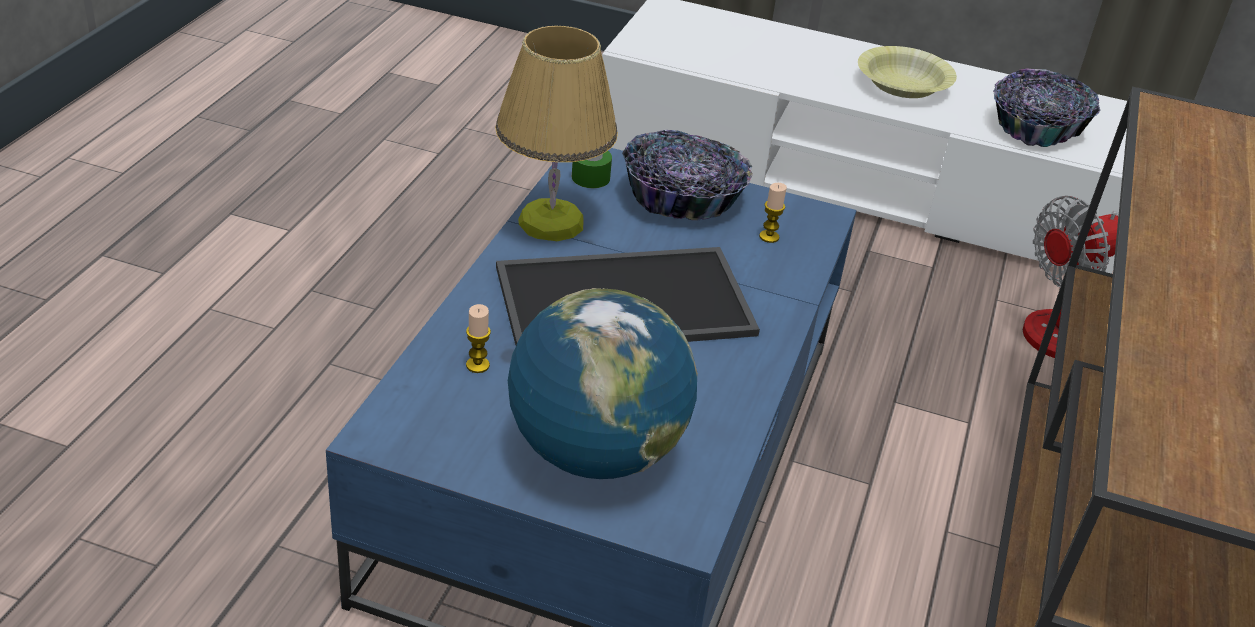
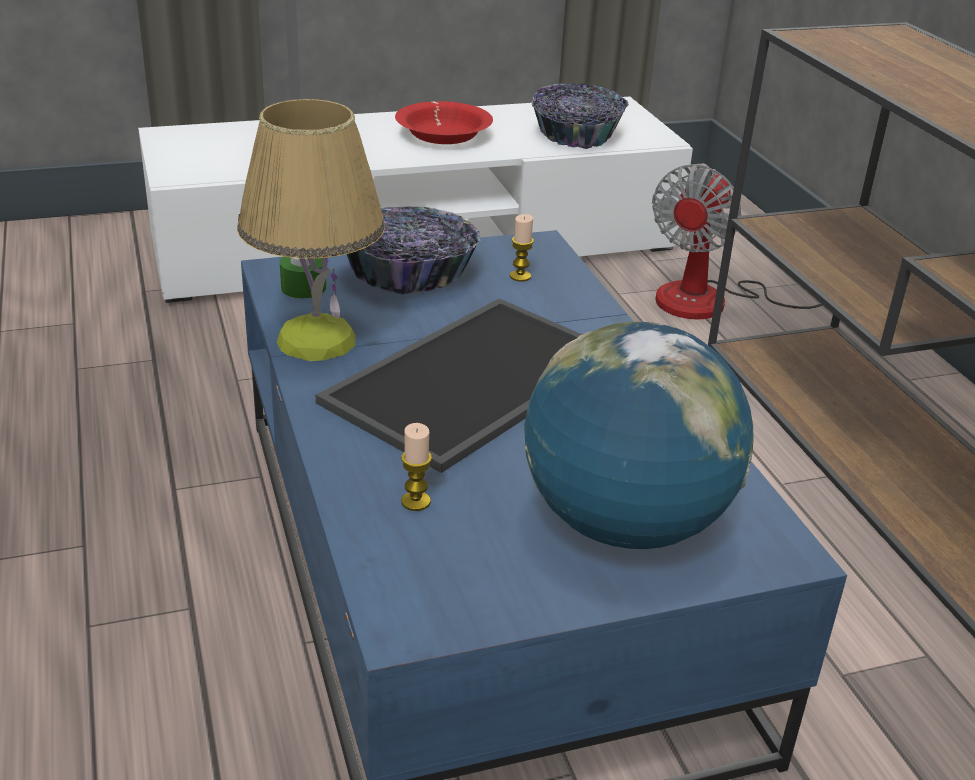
camera: 35 degrees left, 5 degrees down
yellow bowl [858,46,957,98] -> red bowl [395,101,493,144]

